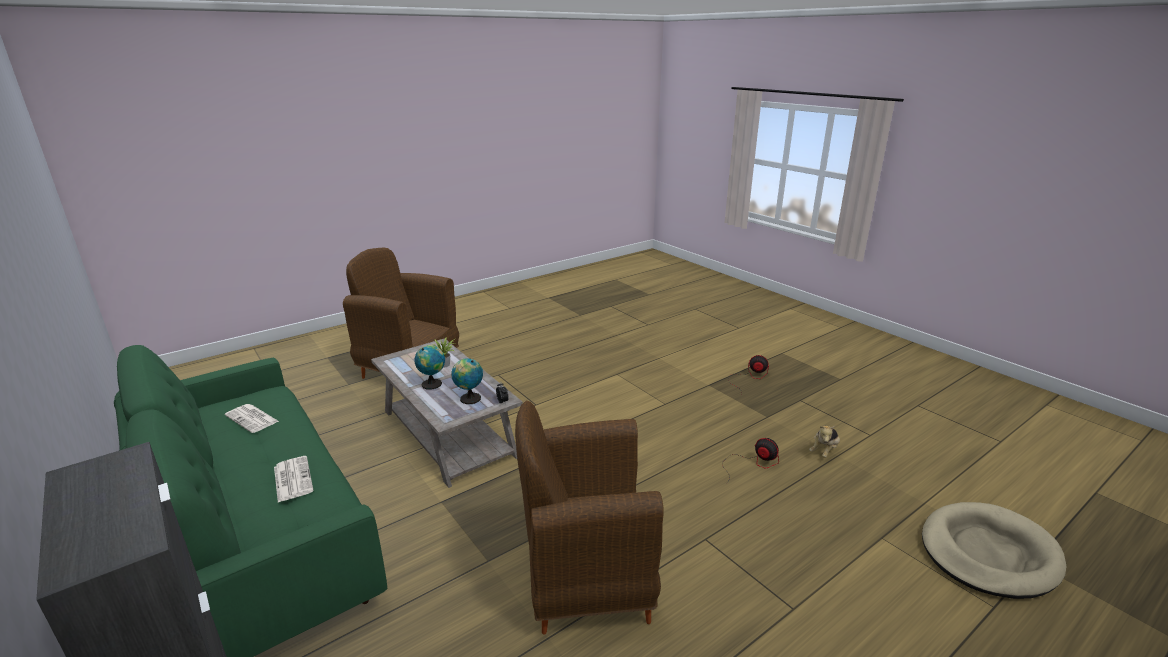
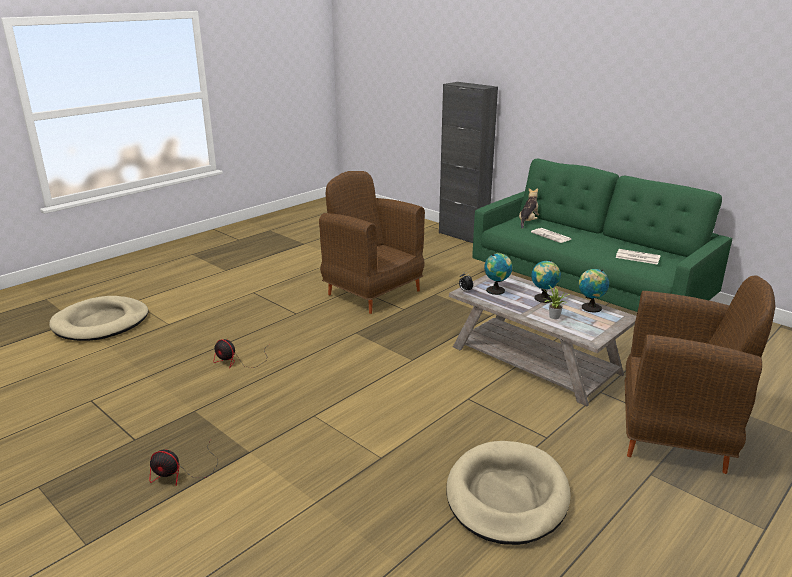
camera: 170 degrees right, 0 degrees up
brown armchair [515,401,664,635] -> brown armchair turned 120 degrees counterclockwise [319,171,425,314]
plush toy [809,426,840,458] -> plush toy moved to [519,188,539,229]
none -> beige dog bed [446,441,571,545]
none -> globe [579,269,609,313]

